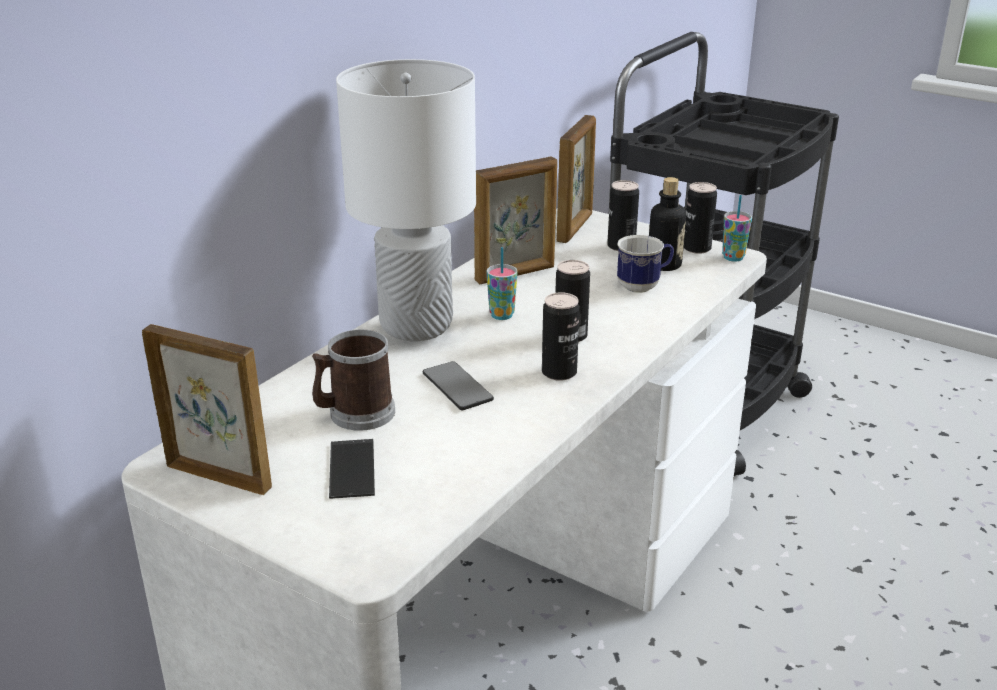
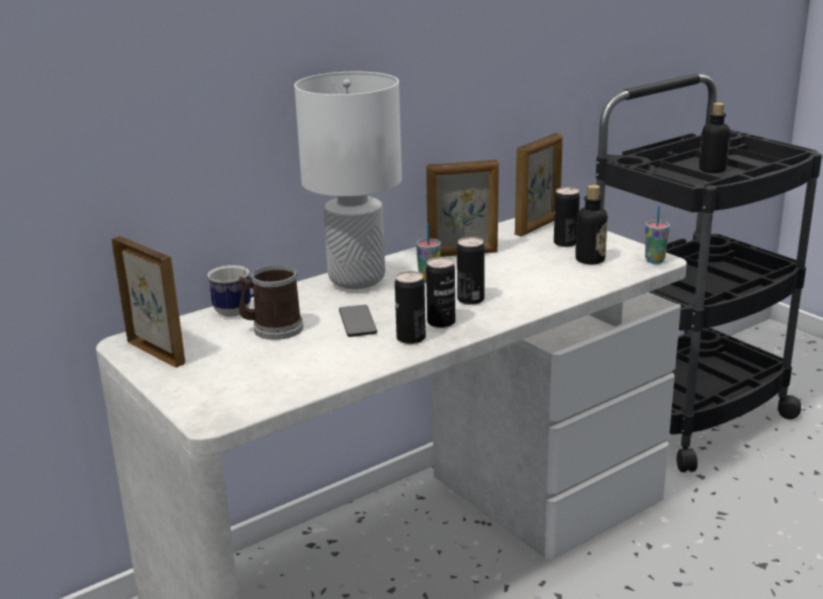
camera: 20 degrees right, 5 degrees down
phone [329,439,375,499] -> none
mug [617,235,674,293] -> mug moved to [207,265,254,317]
can [683,182,717,254] -> can moved to [395,271,426,344]
none -> bottle [699,103,730,173]

